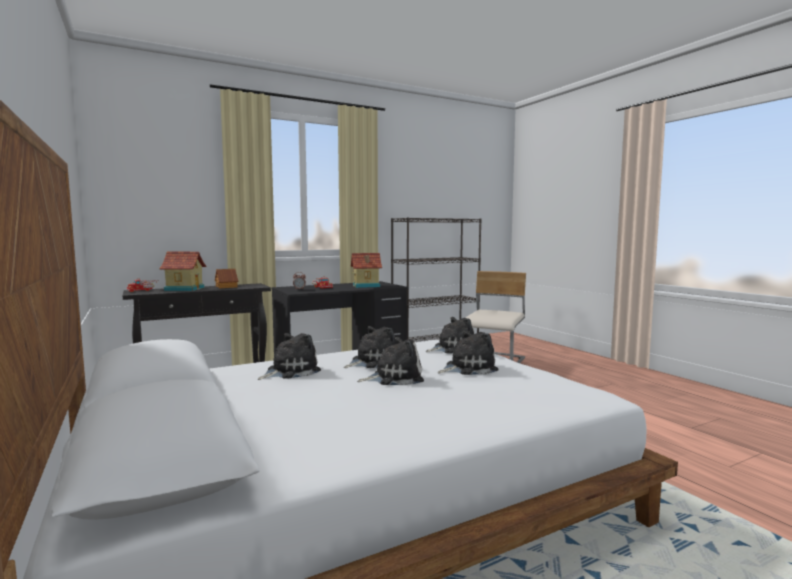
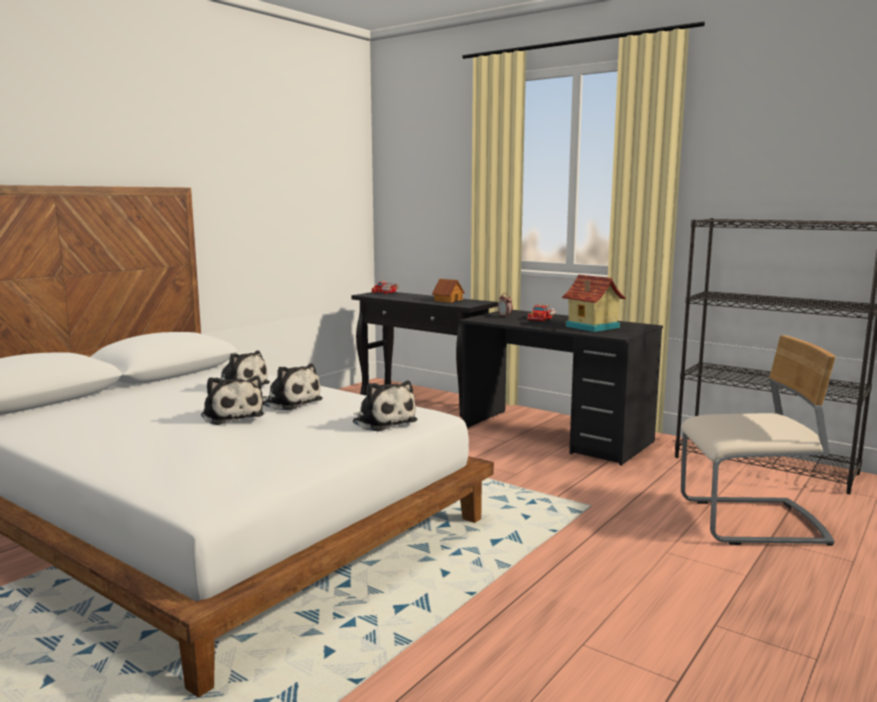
camera: 65 degrees right, 5 degrees up
toy house [159,252,206,291] -> none
plush toy [438,330,498,375] -> none

